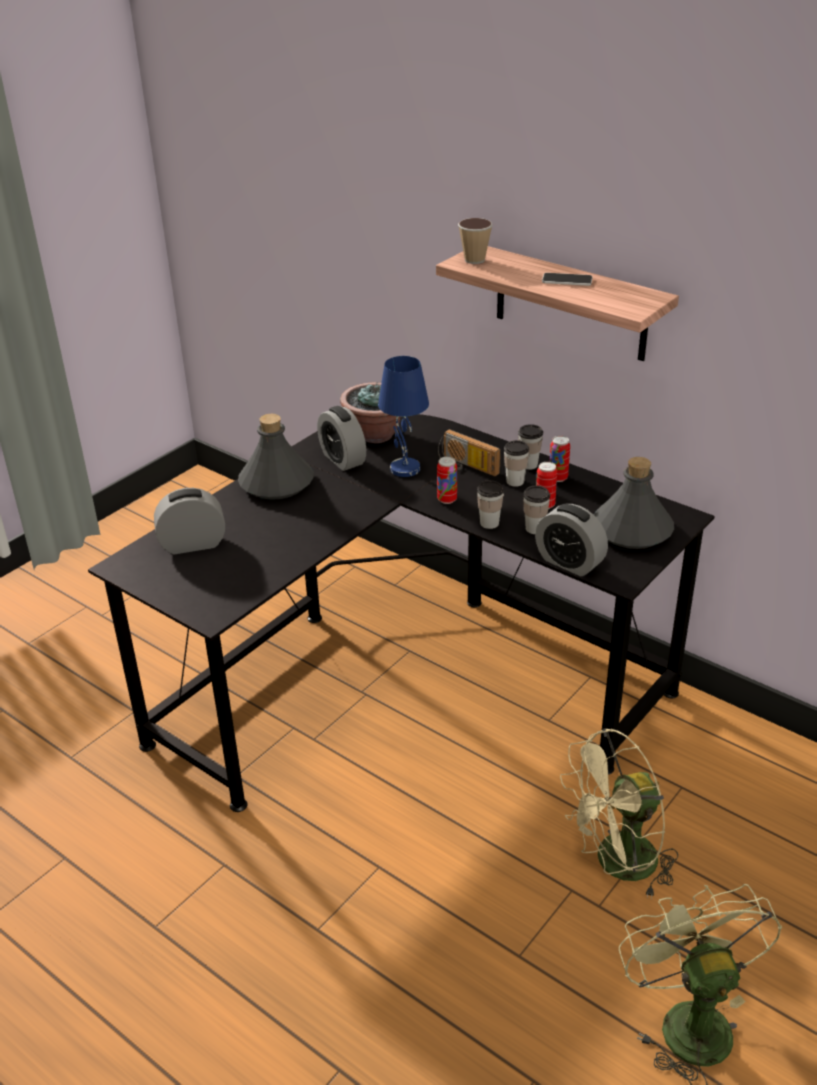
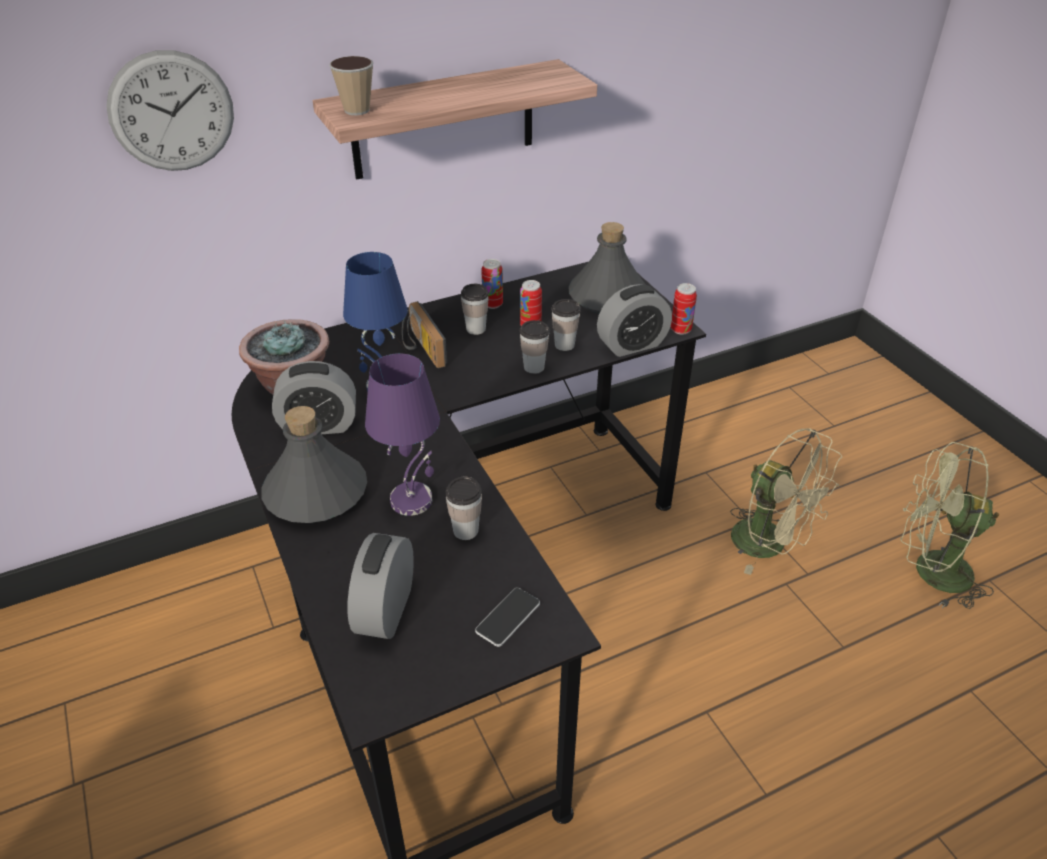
camera: 65 degrees left, 5 degrees up
can [437,457,457,504] -> can moved to [671,283,697,335]
radio [438,429,501,476] -> radio turned 90 degrees clockwise [402,301,447,368]
cup [518,424,543,470] -> cup moved to [446,477,482,540]
phone [542,273,592,286] -> phone moved to [475,588,540,647]
beige fan [560,728,679,899] -> beige fan turned 45 degrees counterclockwise [730,428,842,575]
none -> wall clock [106,50,234,171]
none -> purple table lamp [365,353,440,516]

